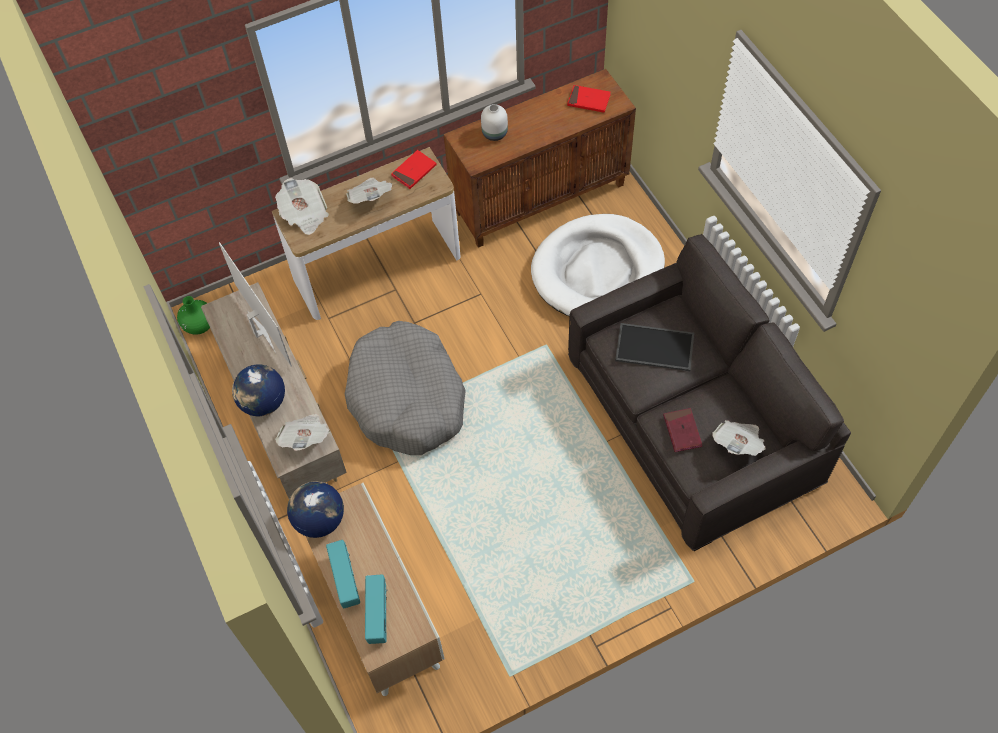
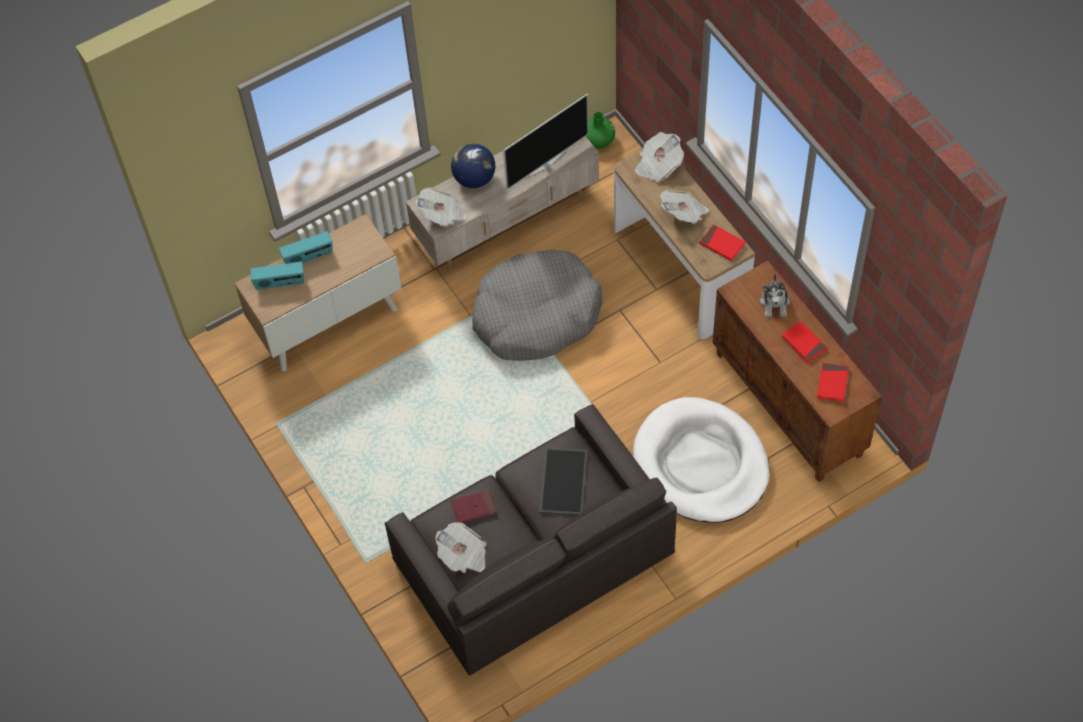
camera: 85 degrees right, 0 degrees up
globe [287,481,344,538] -> none
white vase [481,104,508,141] -> plush toy [760,273,790,317]
none -> red book [781,321,827,363]

